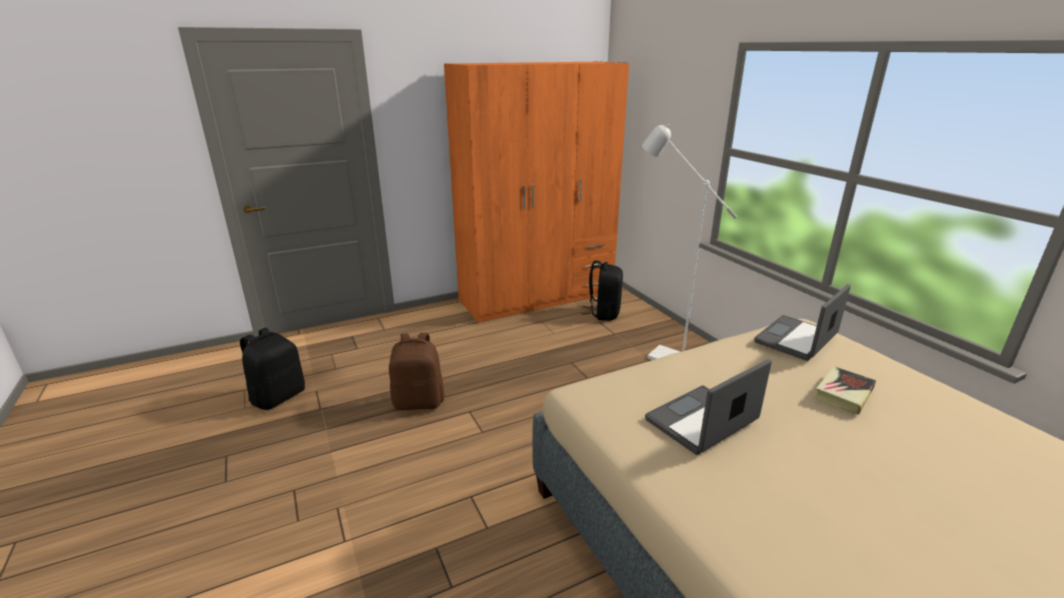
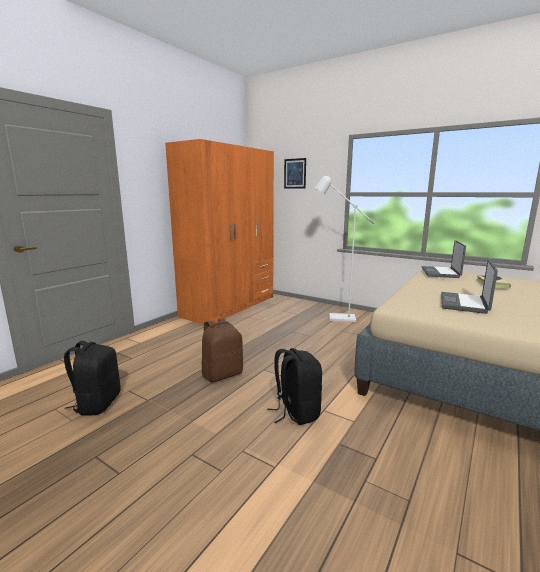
camera: 30 degrees left, 10 degrees down
black backpack [582,260,623,321] -> black backpack moved to [267,348,322,425]
none -> picture [284,158,306,189]

